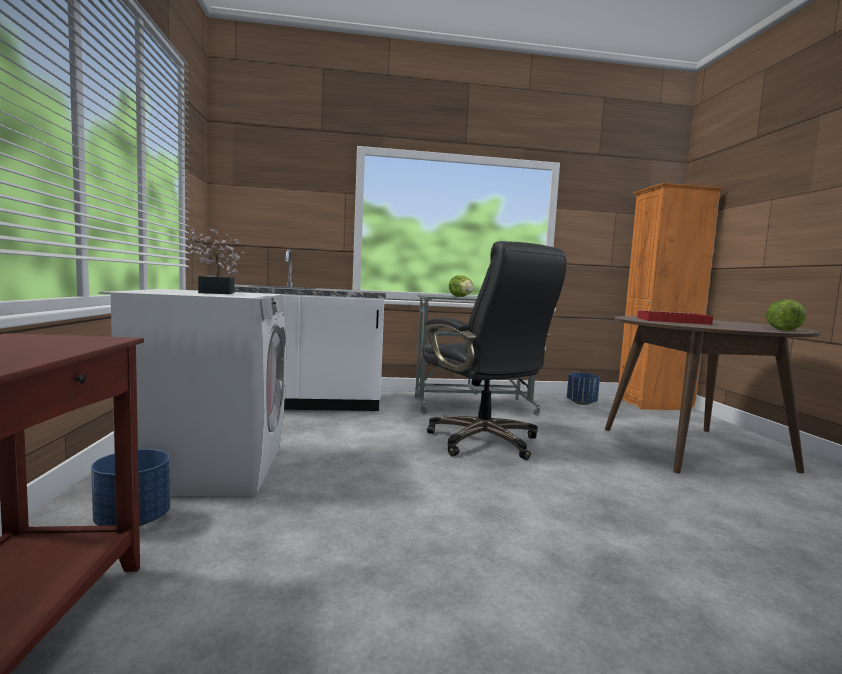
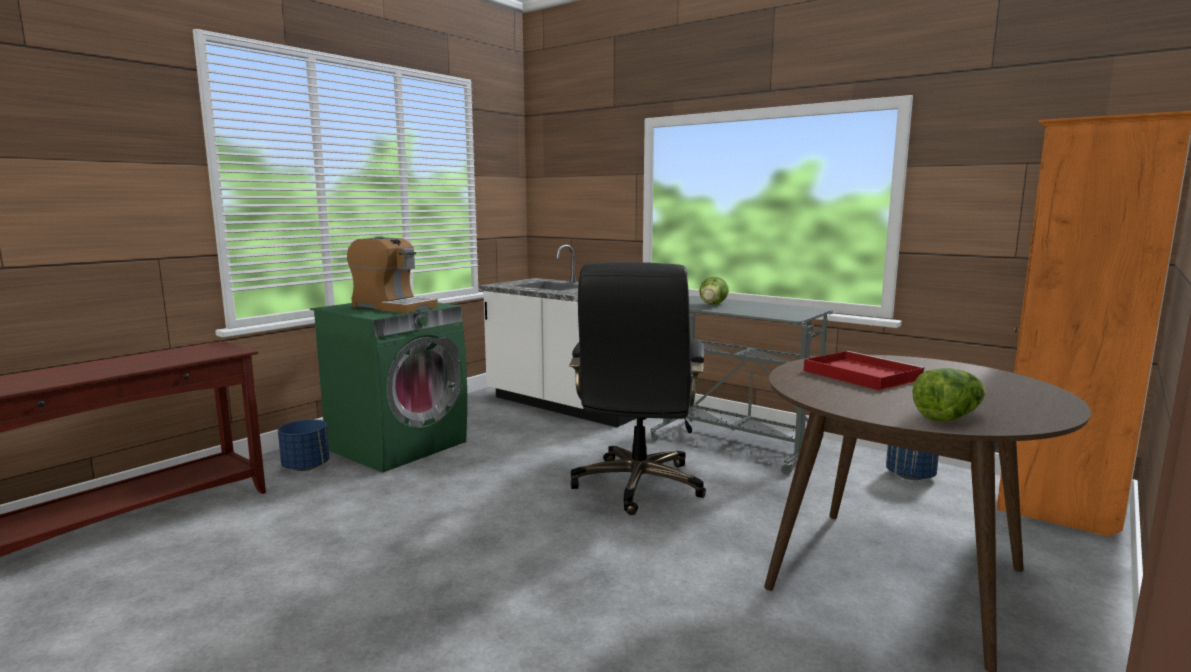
camera: 45 degrees right, 5 degrees up
white washing machine [99,289,286,496] -> green washing machine [310,303,467,473]
potted plant [188,228,244,294] -> coffee machine [347,236,438,313]

